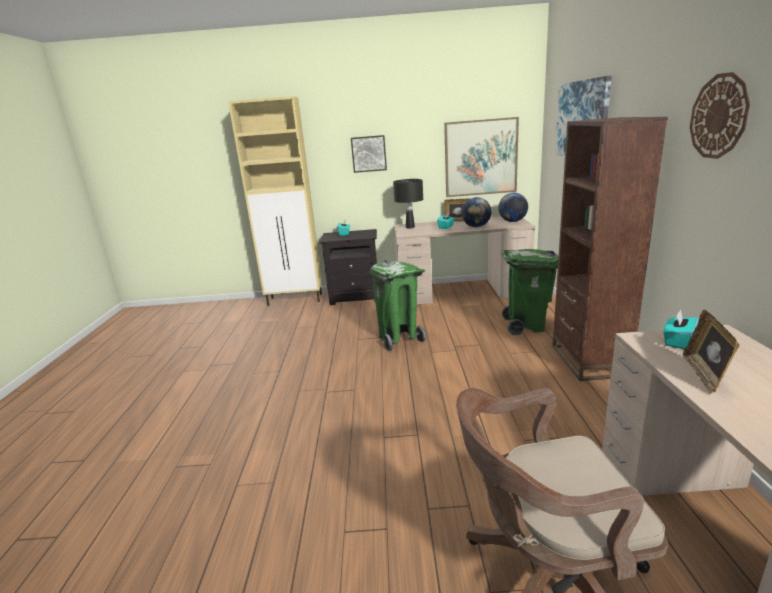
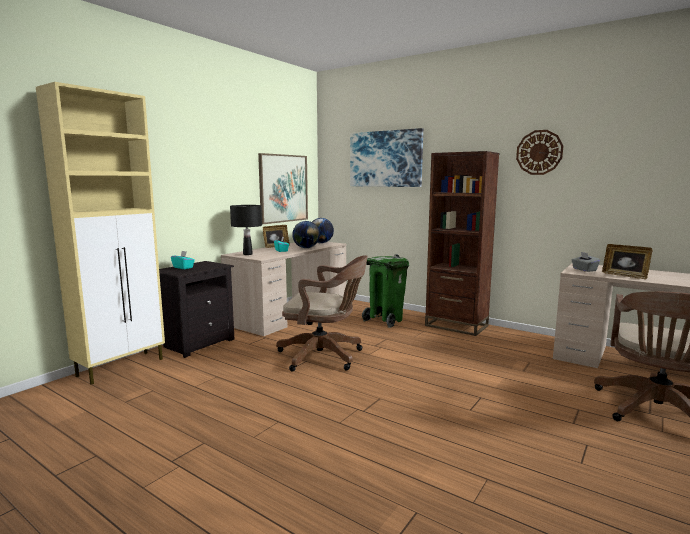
camera: 55 degrees left, 10 degrees down
picture [351,135,387,173] -> none
green trash can [370,260,426,352] -> brown office chair [276,255,368,372]
turquoise tissue box [663,310,699,349] -> grey tissue box [572,252,600,272]

